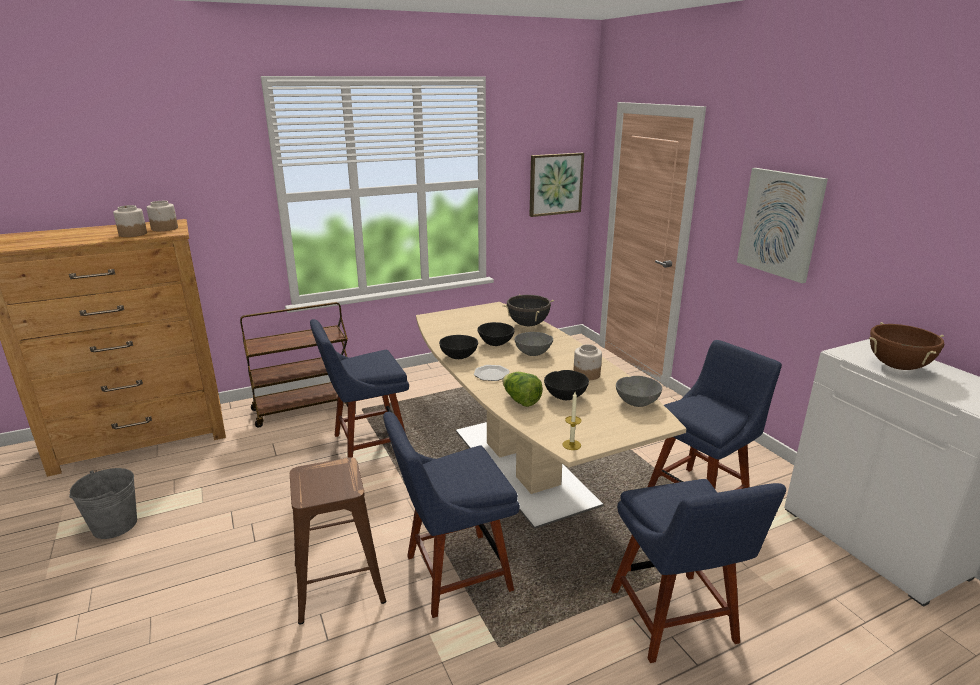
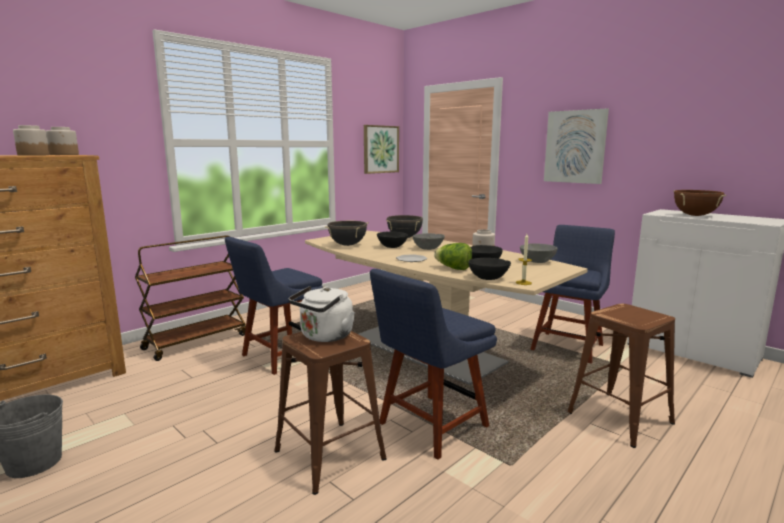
camera: 20 degrees left, 10 degrees down
black bowl [439,335,478,359] -> black bowl moved to [468,258,511,280]
blue chair [611,479,786,663] -> brown stool [567,304,675,448]
none -> white kettle [289,286,355,342]
none -> black cooking pot [325,221,369,246]

